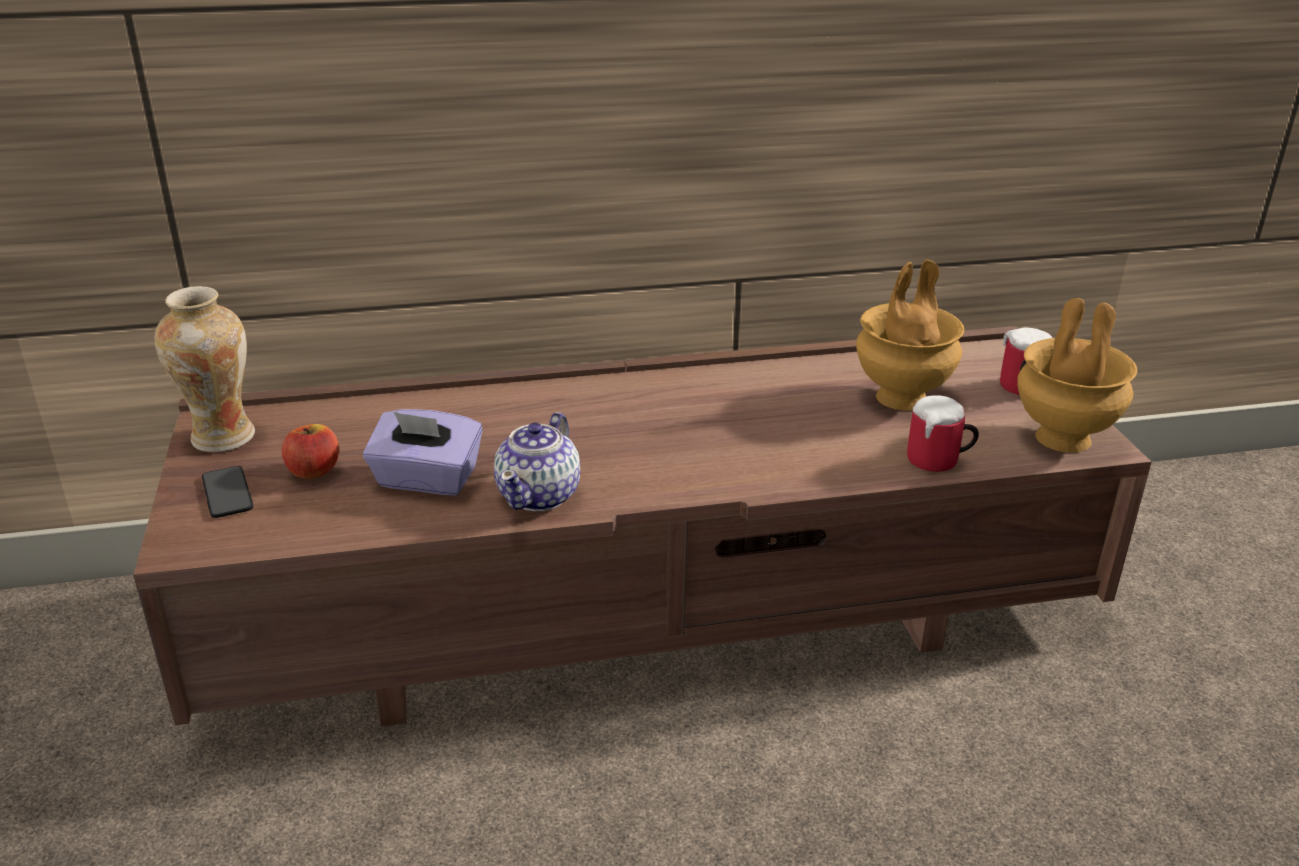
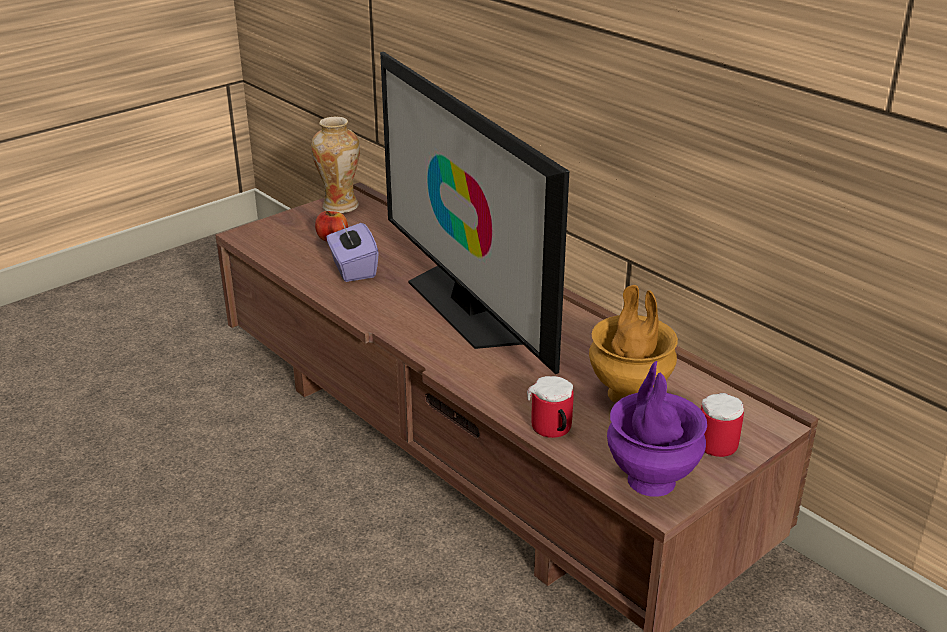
camera: 60 degrees right, 0 degrees up
phone [202,466,253,518] -> none
teapot [494,412,580,511] -> none
brown vase [1017,298,1137,453] -> purple vase [607,361,707,497]
none -> television [380,52,569,374]

